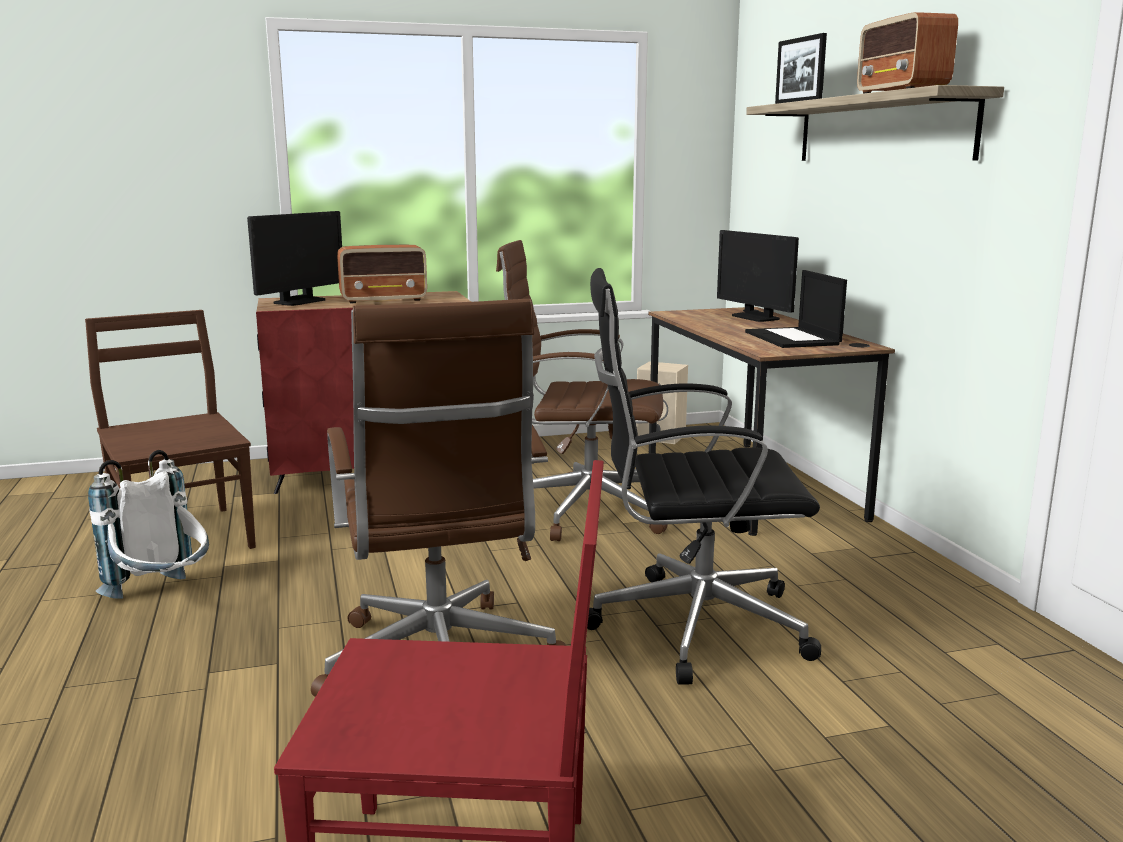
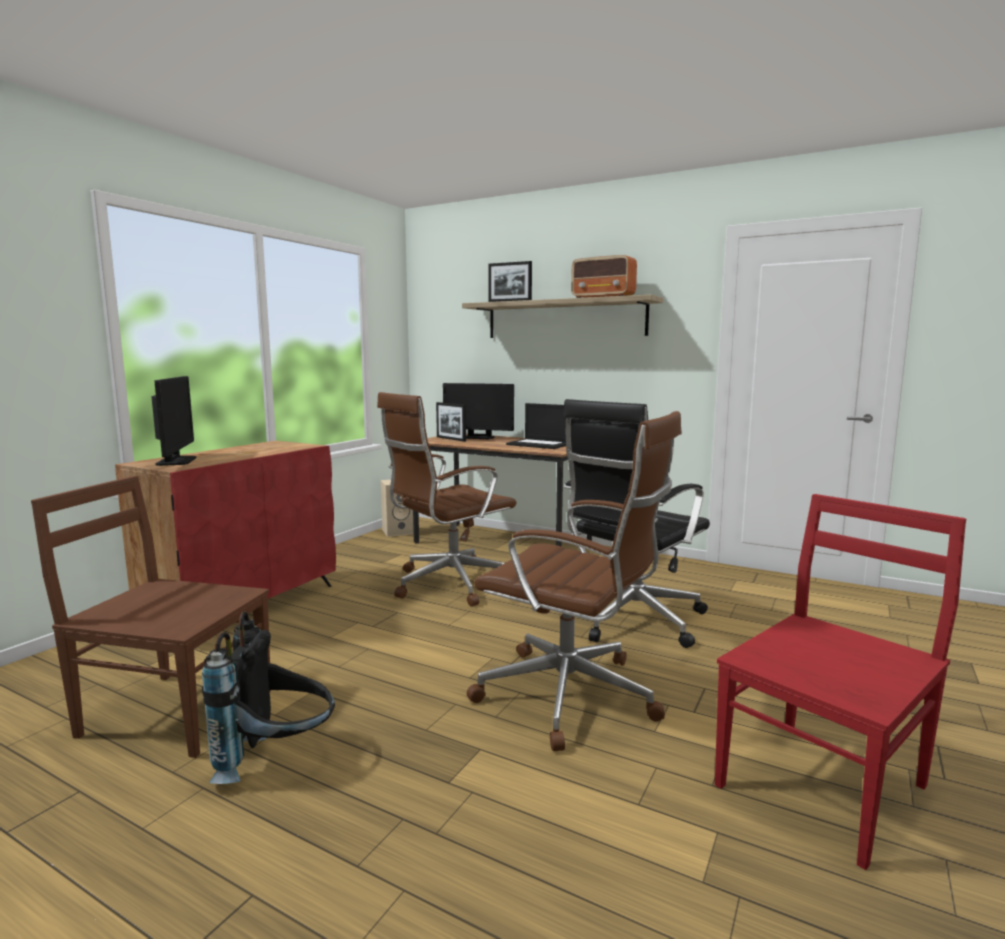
camera: 45 degrees left, 5 degrees down
white backpack [88,450,209,599] -> black backpack [202,611,335,784]
radio [337,245,427,304] -> none
none -> picture frame [436,402,466,442]

